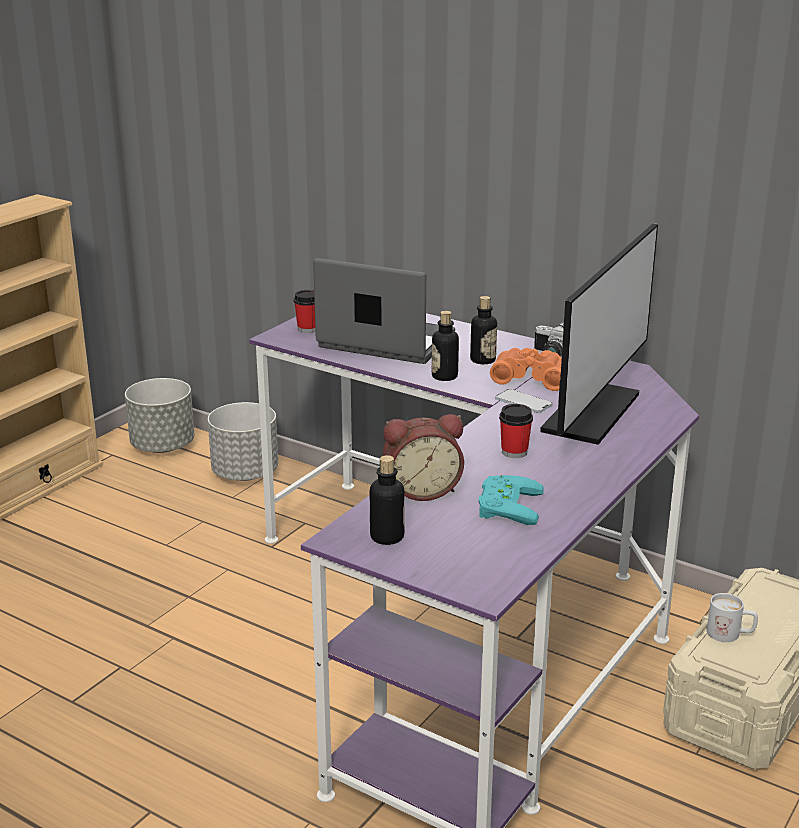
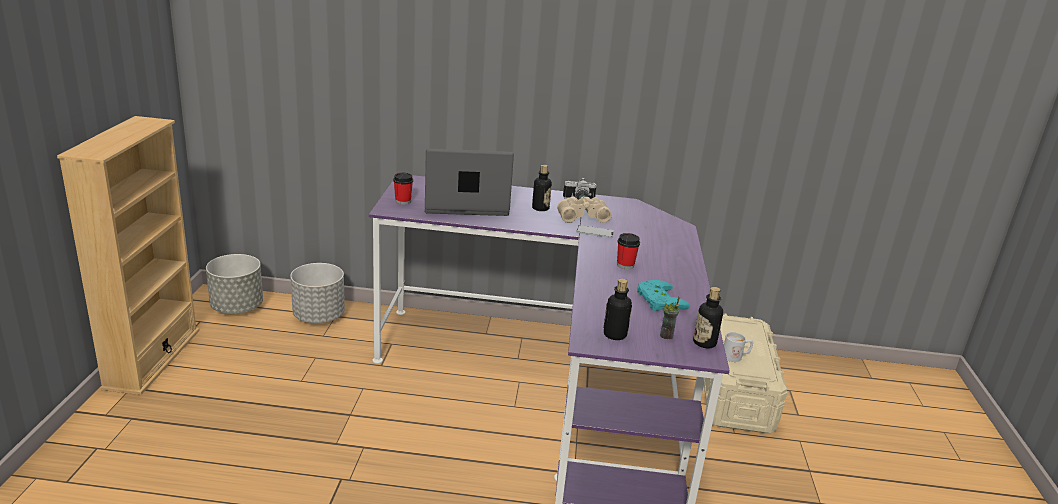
camera: 30 degrees left, 0 degrees up
alarm clock [383,414,464,501] -> none
bottle [432,311,459,381] -> bottle moved to [693,287,723,349]
orange binoculars [490,348,562,391] -> beige binoculars [557,197,612,223]
monitor [540,223,658,445] -> none
none -> cup [660,297,680,339]

